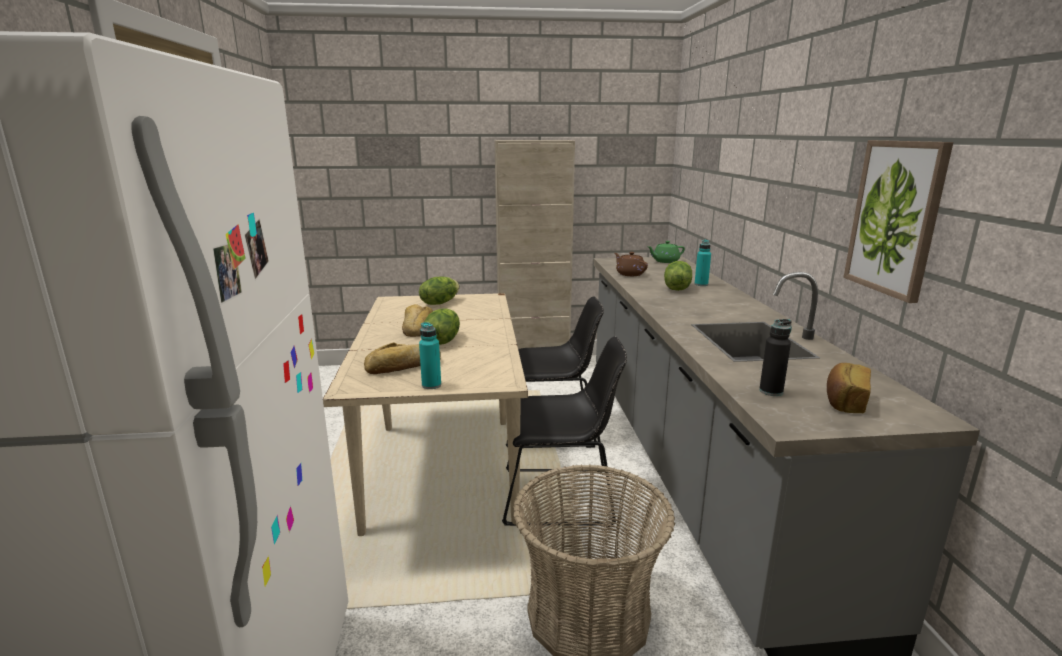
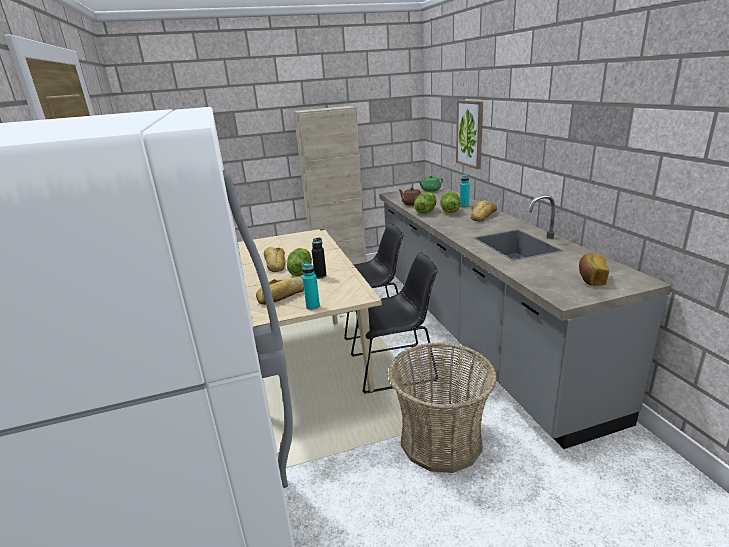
camera: 10 degrees left, 5 degrees up
lettuce [419,276,460,305] -> lettuce moved to [414,192,436,214]
black bottle [759,319,792,396] -> black bottle moved to [312,237,327,279]
picture [844,140,953,303] -> picture moved to [456,100,483,169]
none -> bread [471,200,497,222]

